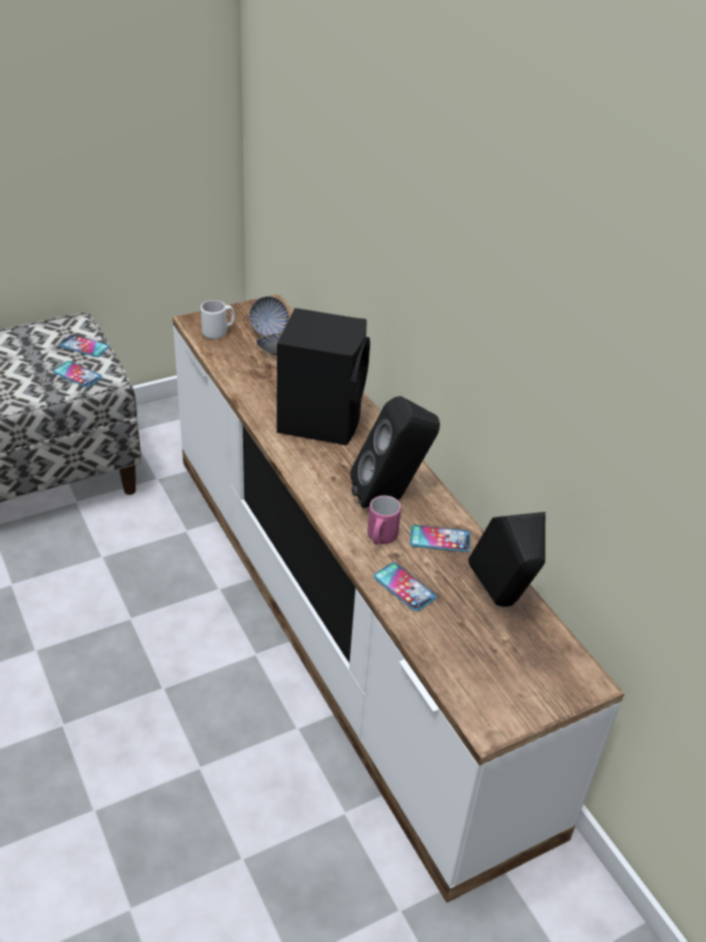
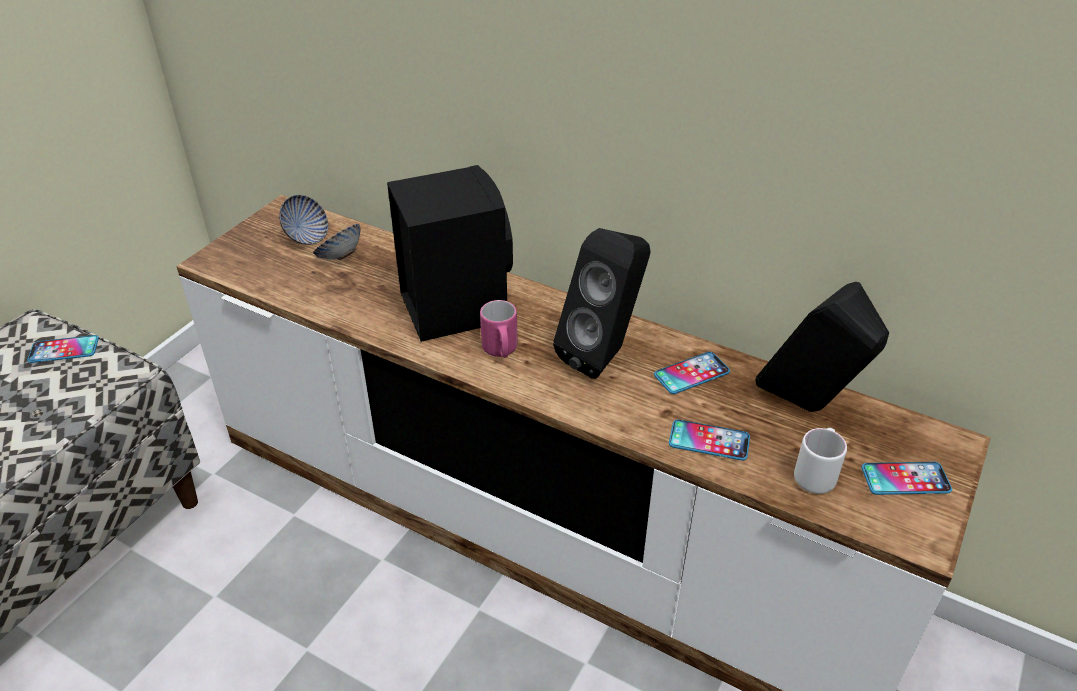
camera: 30 degrees left, 0 degrees up
phone [53,361,102,388] -> phone moved to [862,462,952,495]
white mug [201,300,235,339] -> white mug moved to [794,428,847,494]
pink mug [367,495,401,545] -> pink mug moved to [480,300,518,358]

